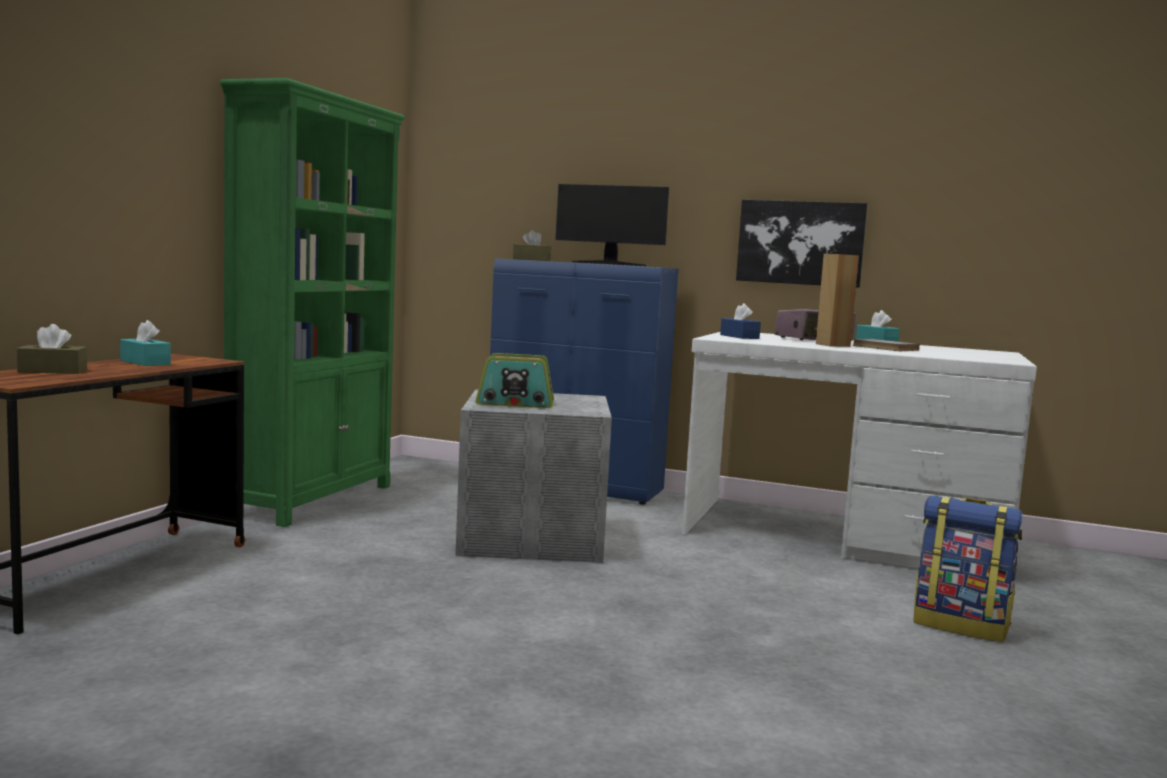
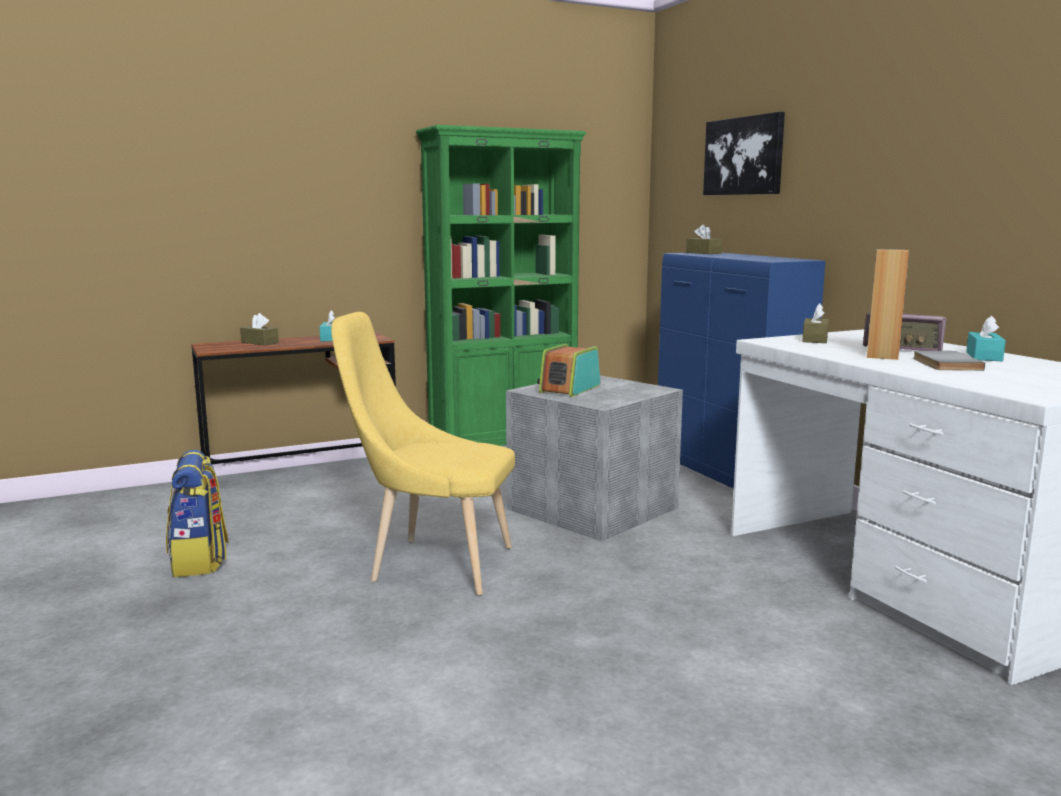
camera: 45 degrees right, 5 degrees up
radio [476,353,554,408] -> radio turned 75 degrees clockwise [537,344,600,397]
monitor [555,184,669,266] -> none
blue tissue box [720,303,761,339] -> brown tissue box [802,303,829,343]
picture [736,199,868,288] -> picture moved to [703,112,785,195]
backpack [913,496,1023,642] -> backpack moved to [166,450,229,577]
none -> yellow chair [331,312,515,595]

